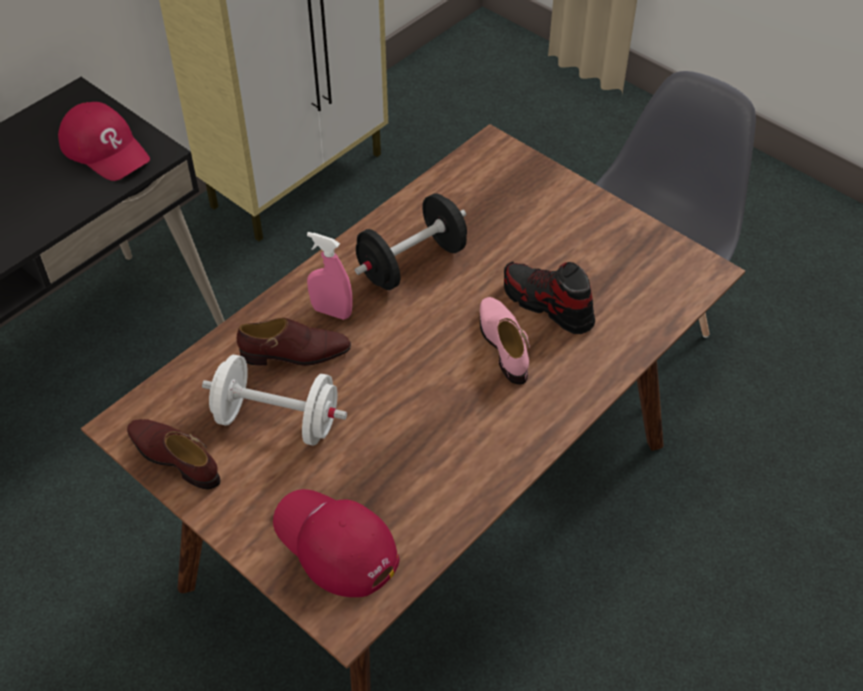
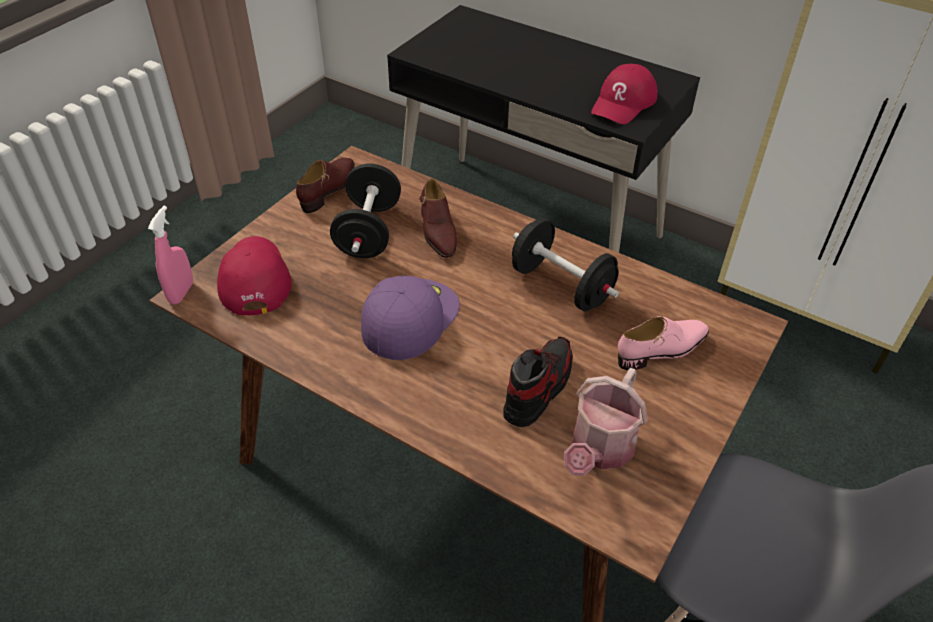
camera: 80 degrees right, 5 degrees down
white dumbbell [202,355,347,446] -> black dumbbell [330,163,401,258]
red cap [273,489,399,597] -> red cap turned 45 degrees counterclockwise [217,236,292,315]
pink spray bottle [307,232,352,320] -> pink spray bottle moved to [148,206,193,305]
pink shoe [480,297,530,385] -> pink shoe moved to [618,316,709,370]
none -> purple cap [361,276,460,360]
none -> watering can [564,368,648,476]

